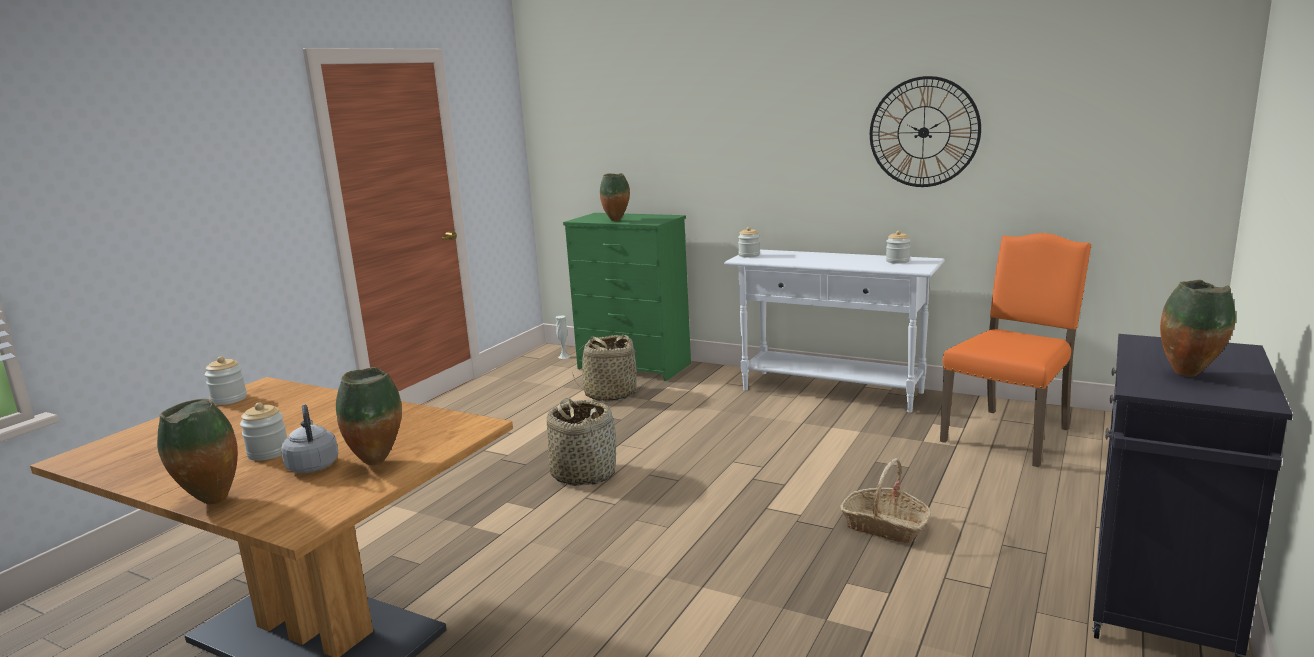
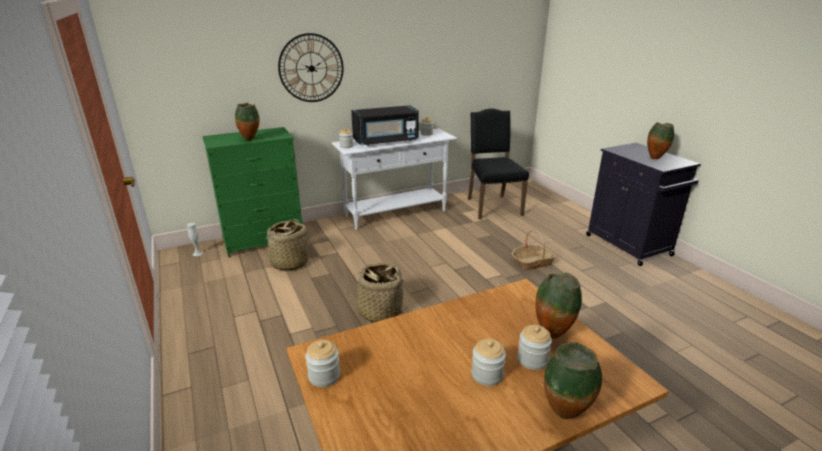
camera: 55 degrees left, 10 degrees up
grey kettle [281,405,339,473] -> jar [517,325,552,370]
wall clock [870,76,981,187] -> wall clock moved to [278,33,343,102]
orange chair [940,233,1091,467] -> black chair [468,109,529,219]
none -> black microwave [351,105,419,146]

